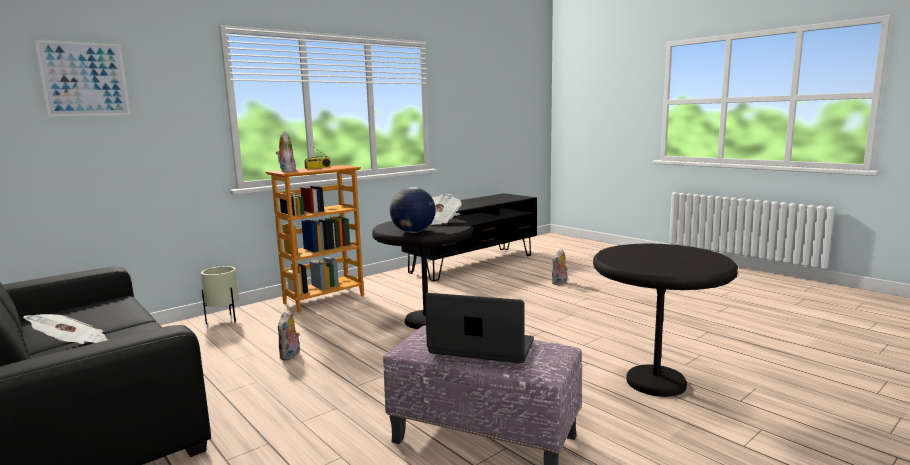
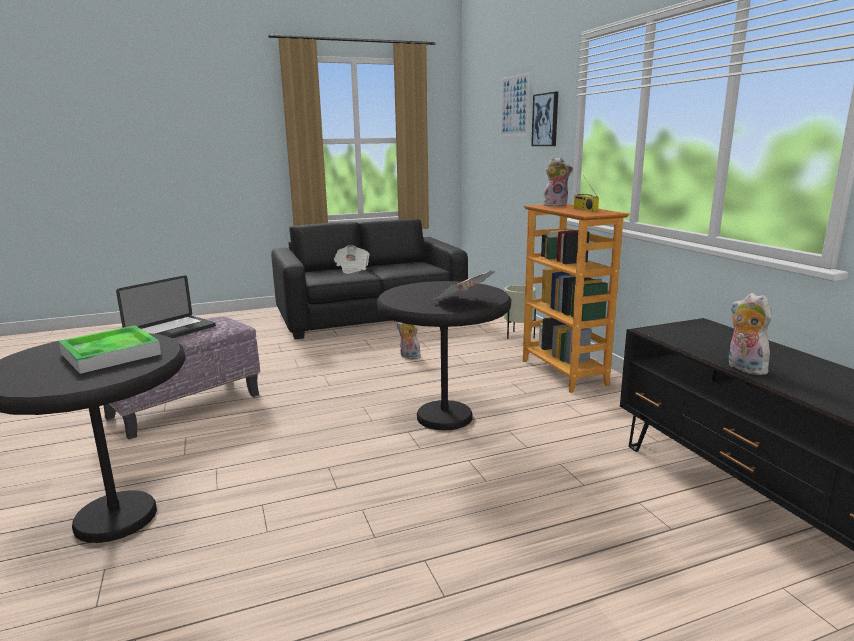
camera: 110 degrees right, 5 degrees up
globe [390,187,436,233] -> none
plush toy [552,249,567,285] -> plush toy moved to [729,293,774,375]
none -> tray [59,325,161,374]
none -> picture [531,92,558,146]

